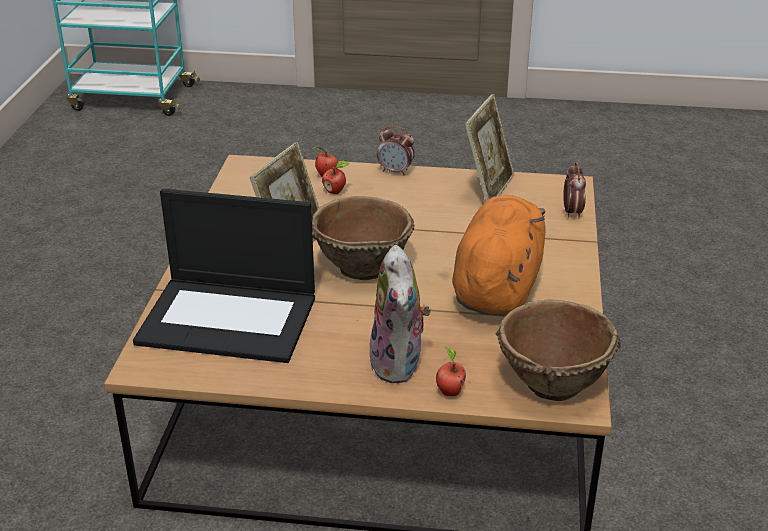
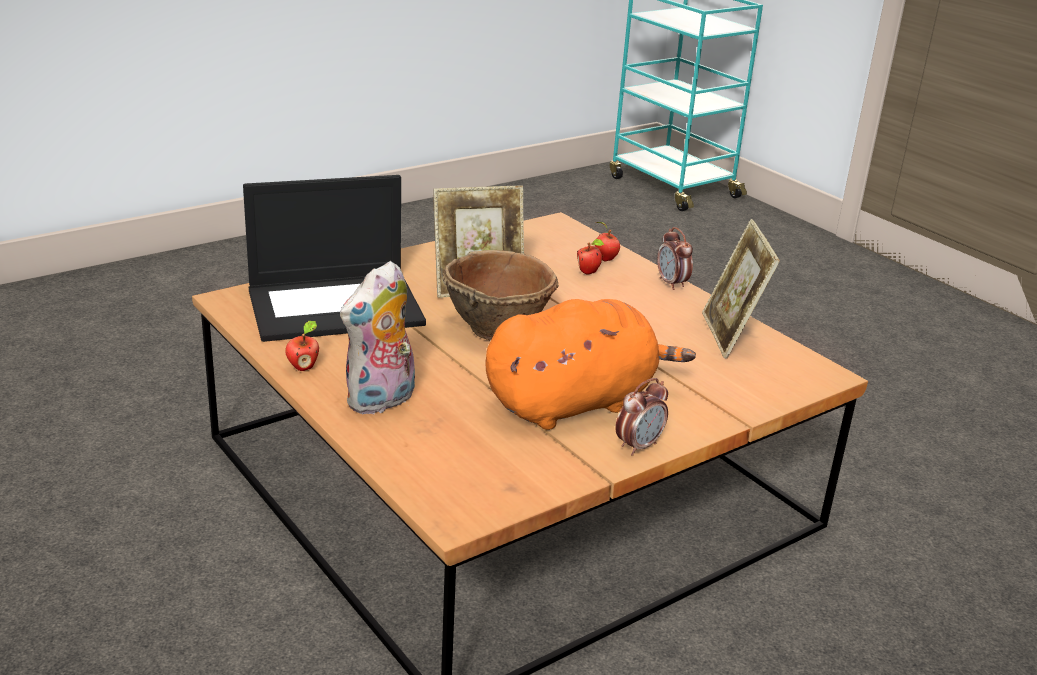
camera: 45 degrees right, 5 degrees down
laptop [133,189,315,363] -> laptop turned 75 degrees counterclockwise [243,175,426,342]
apple [436,347,466,396] -> apple moved to [285,321,319,371]
picture frame [465,94,514,202] -> picture frame turned 105 degrees clockwise [702,219,780,359]
brown bowl [495,299,621,401] -> none
alarm clock [563,162,586,219] -> alarm clock moved to [615,378,668,456]

